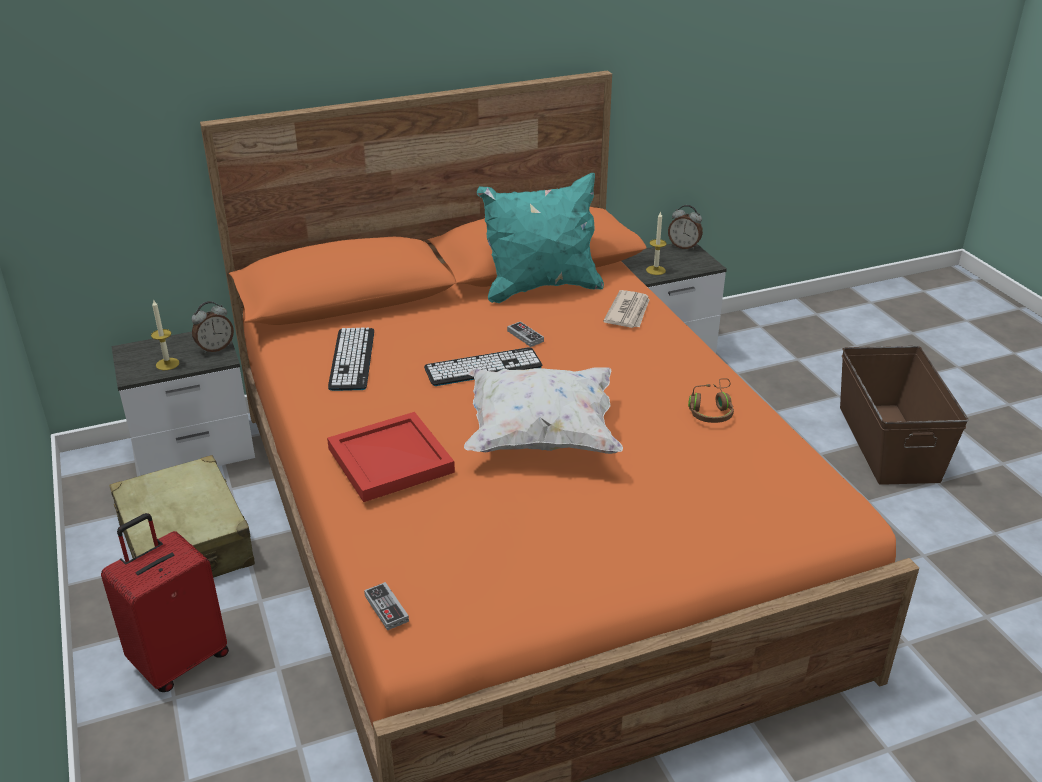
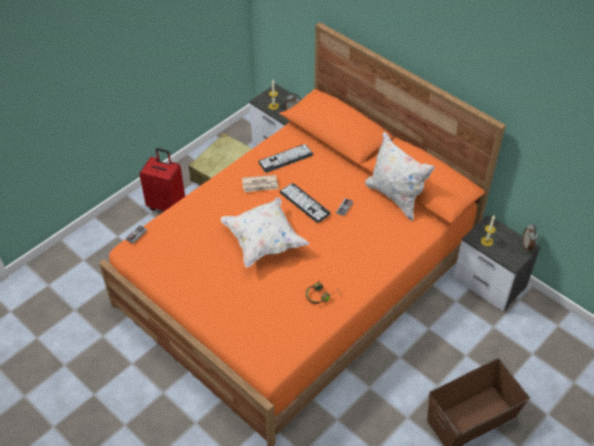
camera: 65 degrees right, 15 degrees up
red tray [327,412,455,502] -> none
turquoise pillow [477,173,604,303] -> white pillow [365,132,435,221]
newspaper [603,290,650,328] -> newspaper moved to [242,175,279,192]

